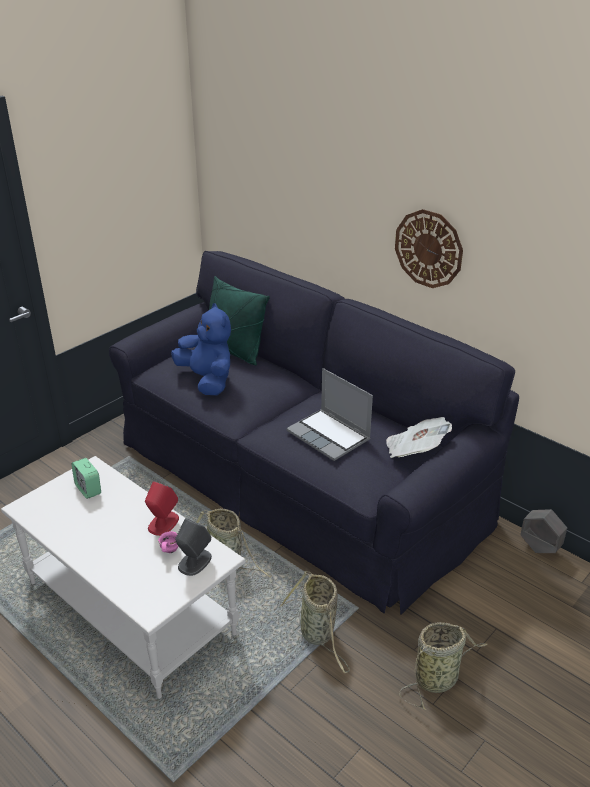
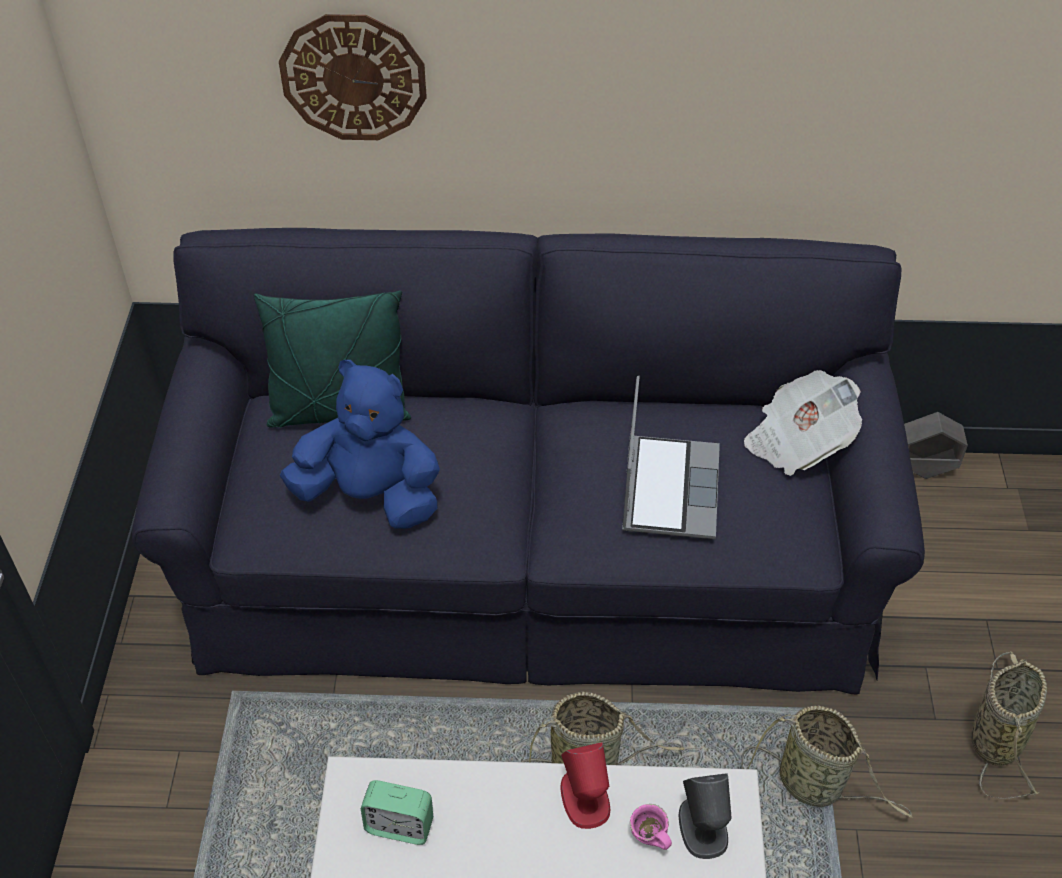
camera: 40 degrees left, 15 degrees up
laptop [287,368,373,461] -> laptop turned 90 degrees counterclockwise [622,376,720,539]
wall clock [395,209,463,288] -> wall clock moved to [279,14,427,140]

